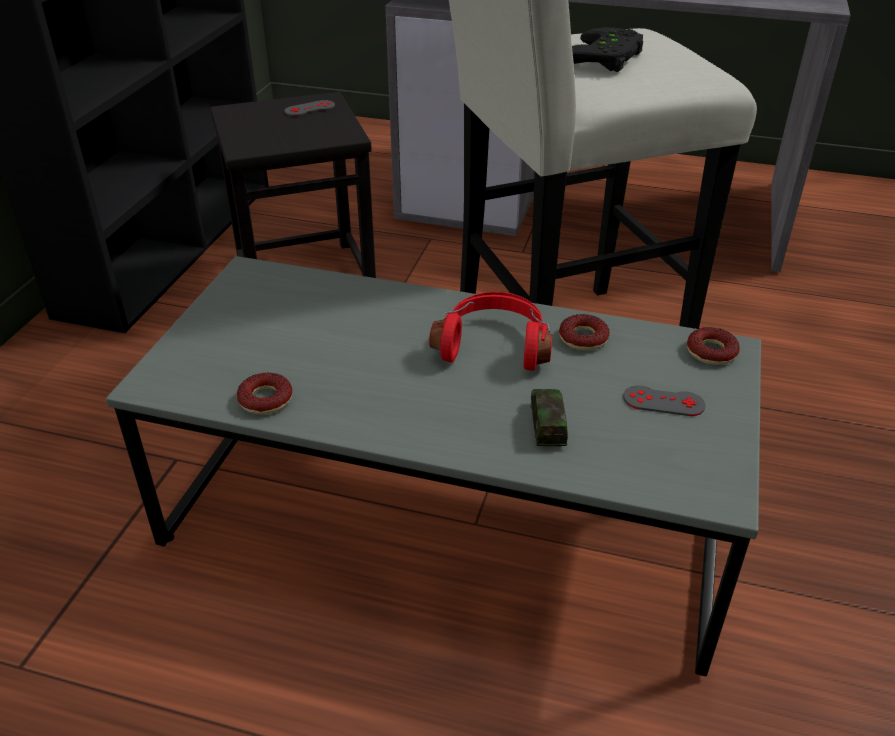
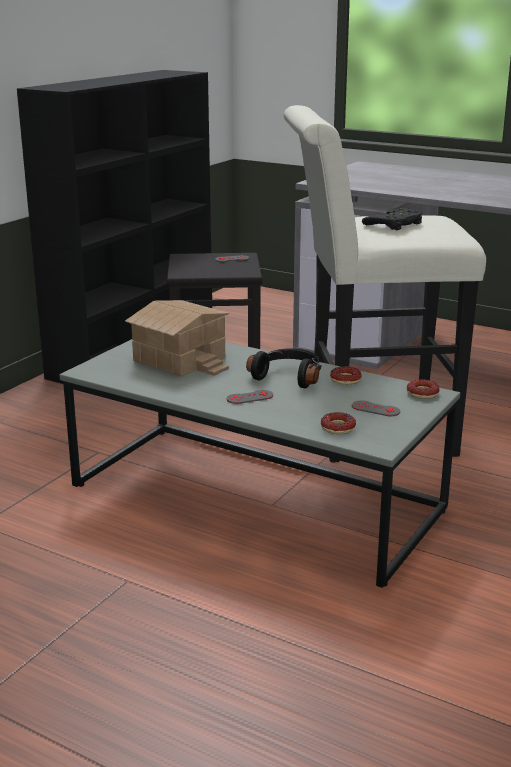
camera: 15 degrees right, 15 degrees down
donut [237,373,292,415] -> donut moved to [321,412,356,434]
red headphones [429,292,552,371] -> black headphones [246,348,322,388]
toy car [531,389,568,446] -> none
none -> toy house [125,300,230,376]
none -> grey game controller [227,390,273,404]

